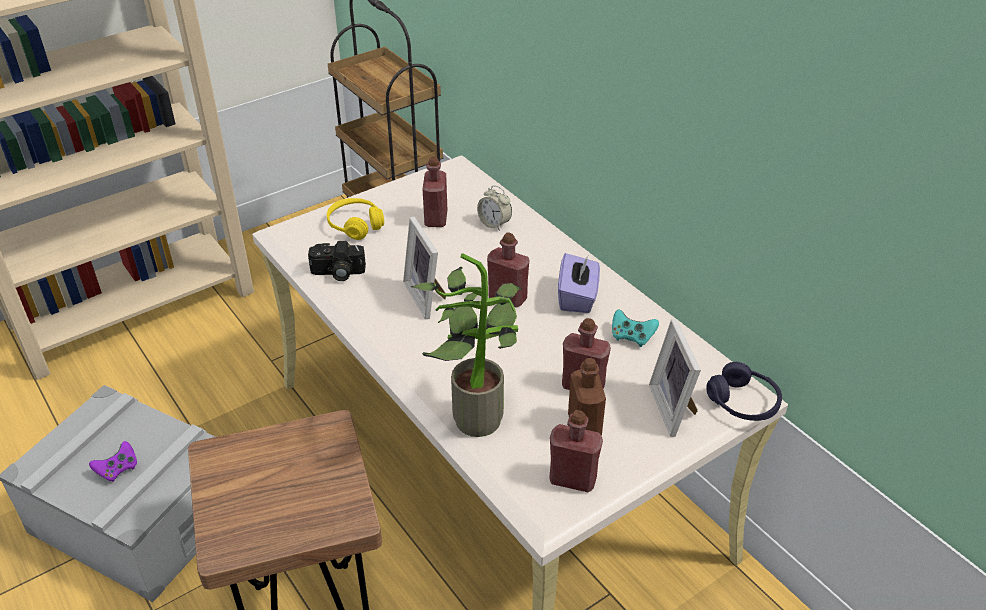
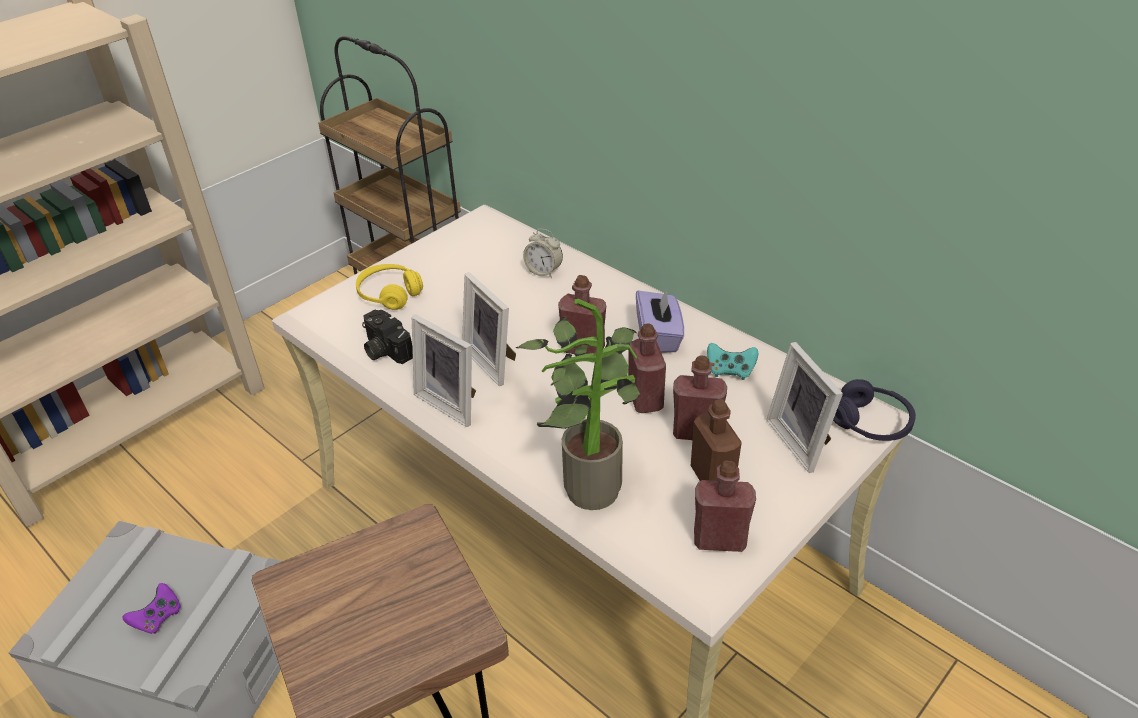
camera: 10 degrees left, 0 degrees up
camera [308,241,366,281] -> camera turned 60 degrees clockwise [362,310,413,364]
red bottle [422,156,447,227] -> red bottle moved to [628,323,666,413]
none -> picture frame [412,314,476,427]

